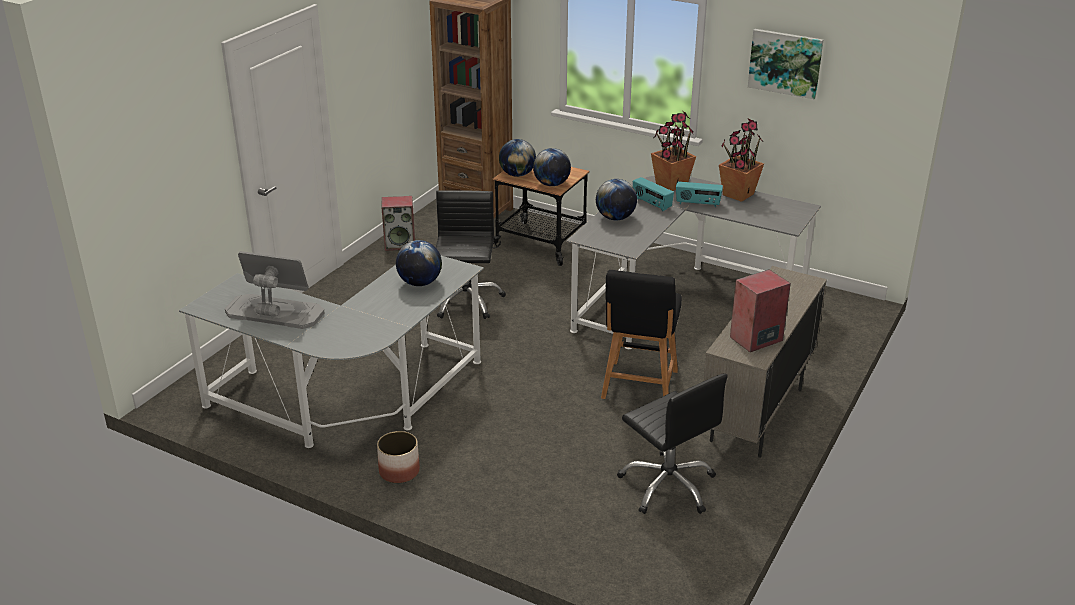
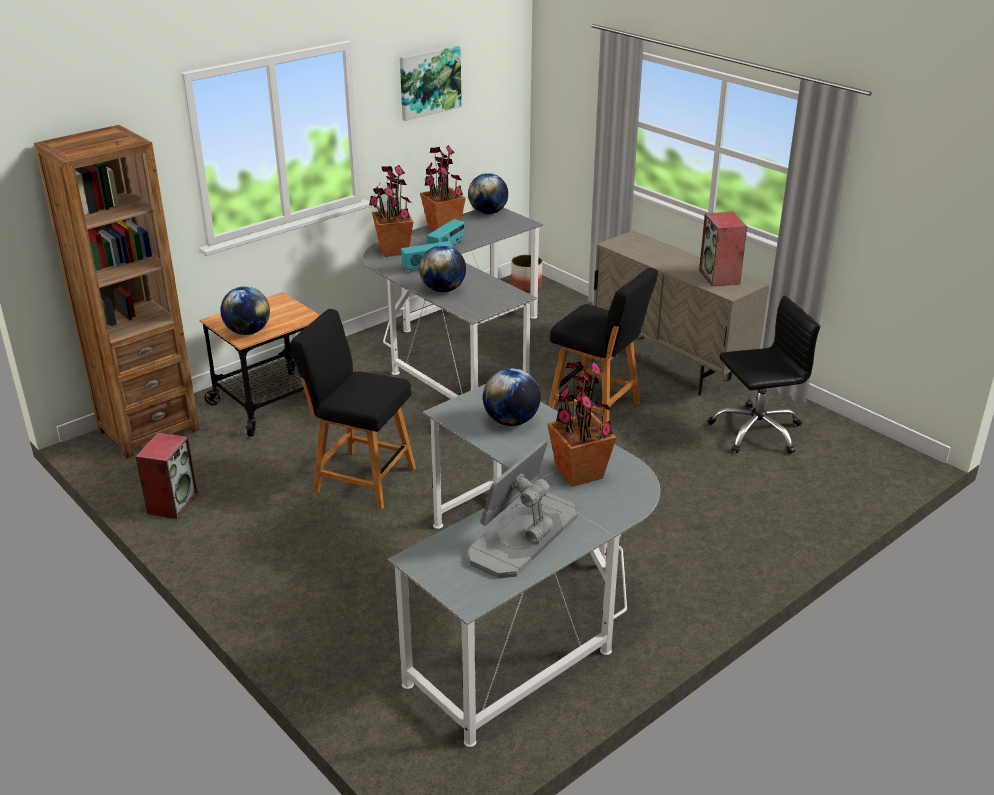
camera: 70 degrees left, 0 degrees up
planter [377,431,420,483] -> planter moved to [511,255,542,292]
black office chair [436,190,506,319] -> black stool [290,309,416,510]
globe [533,148,571,186] -> globe moved to [468,173,508,214]
none -> potted plant [547,360,617,487]

